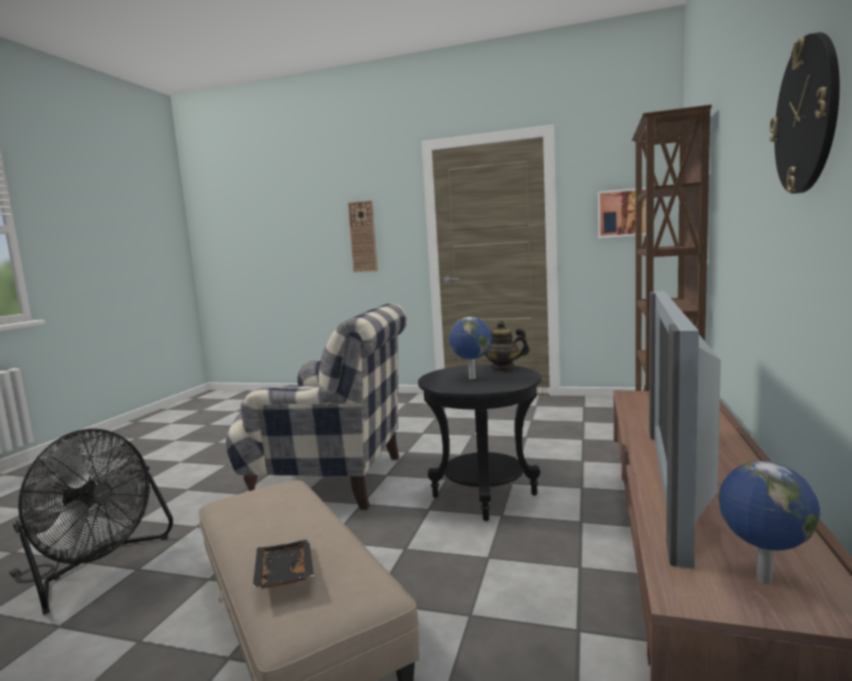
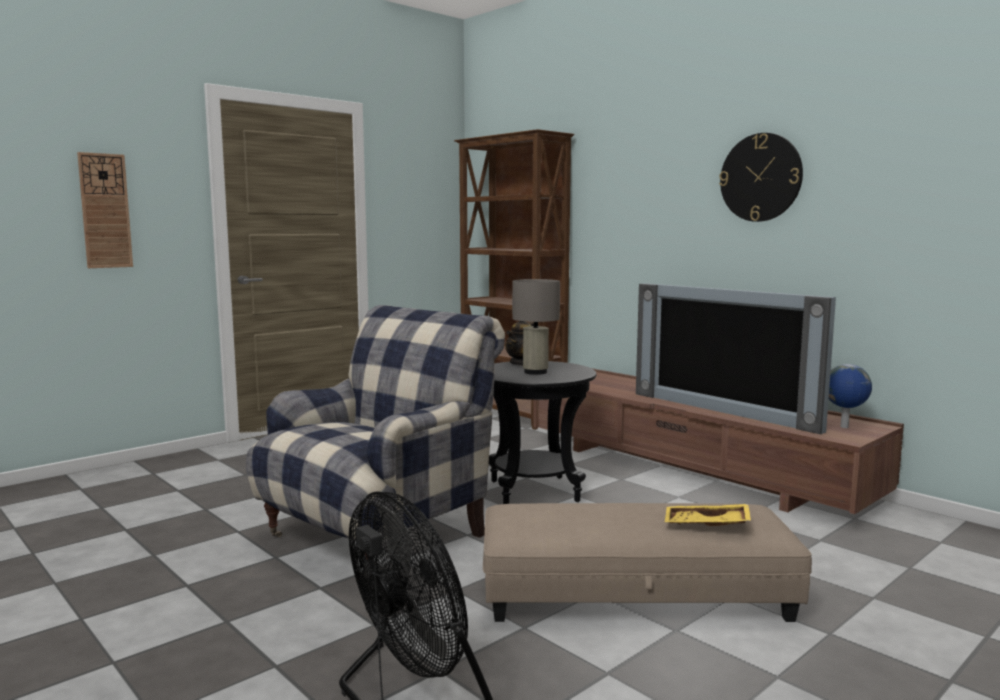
camera: 60 degrees left, 0 degrees up
black tray [253,539,314,589] -> yellow tray [664,504,751,526]
globe [449,317,492,379] -> grey table lamp [512,279,560,375]
picture [598,187,646,238] -> none

